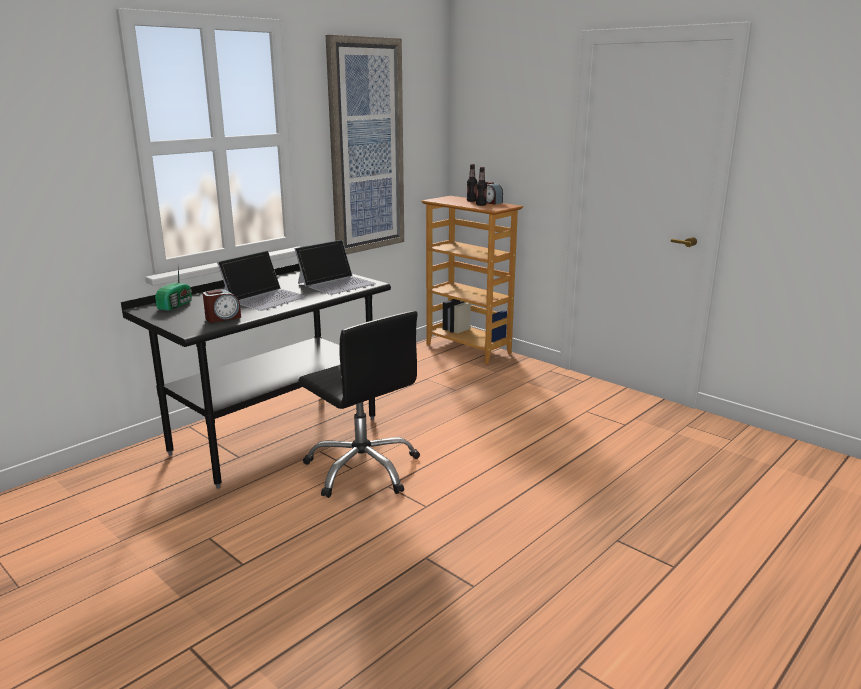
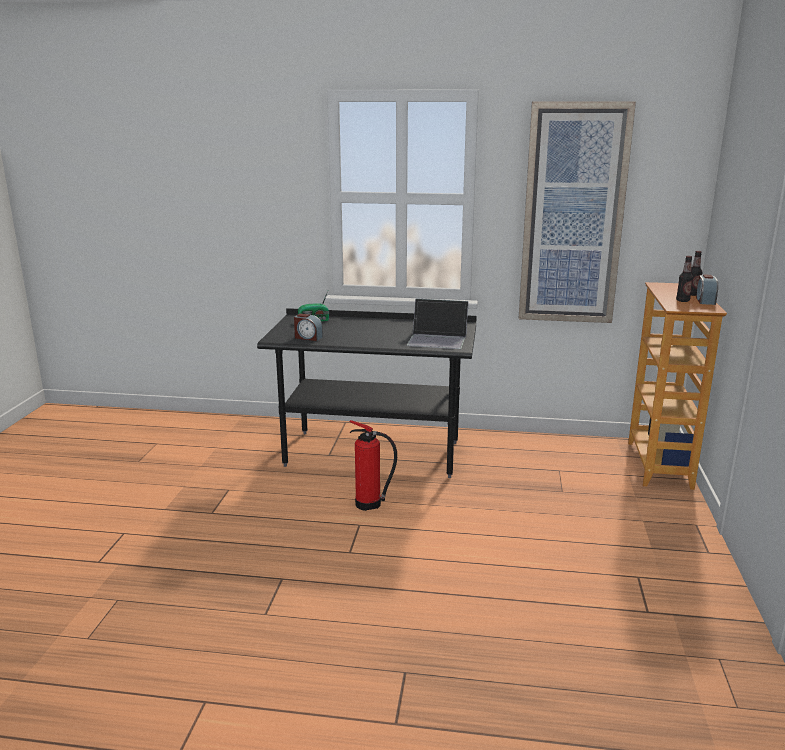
camera: 55 degrees right, 0 degrees up
laptop [217,251,308,311] -> none
black office chair [298,311,420,498] -> fire extinguisher [350,420,397,511]

